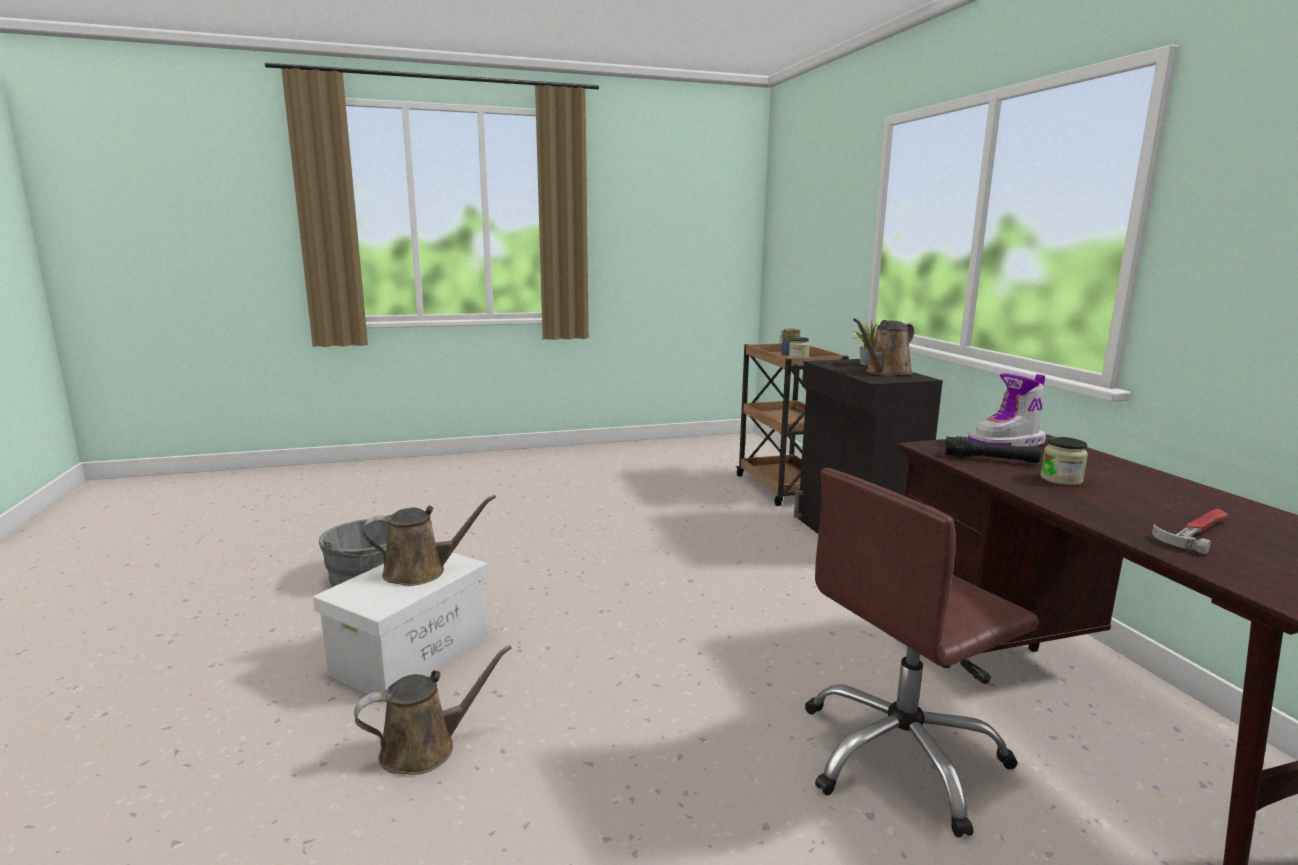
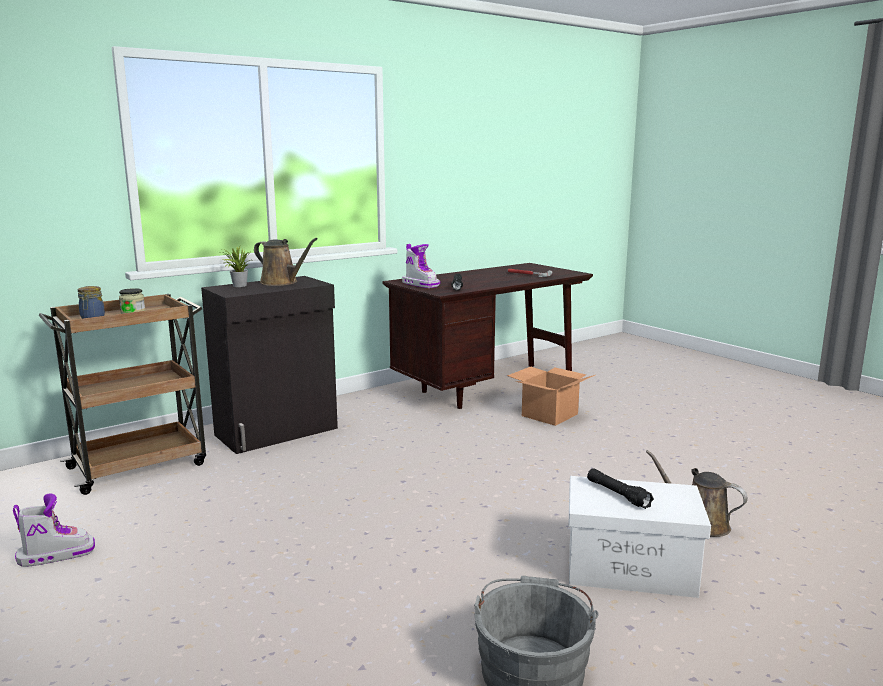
camera: 110 degrees left, 0 degrees up
brown watering can [362,495,496,586] -> black flashlight [587,468,654,509]
brown office chair [805,468,1039,838] -> cardboard box [507,367,595,426]
jar [1040,437,1088,485] -> none
none -> boot [13,494,95,567]

